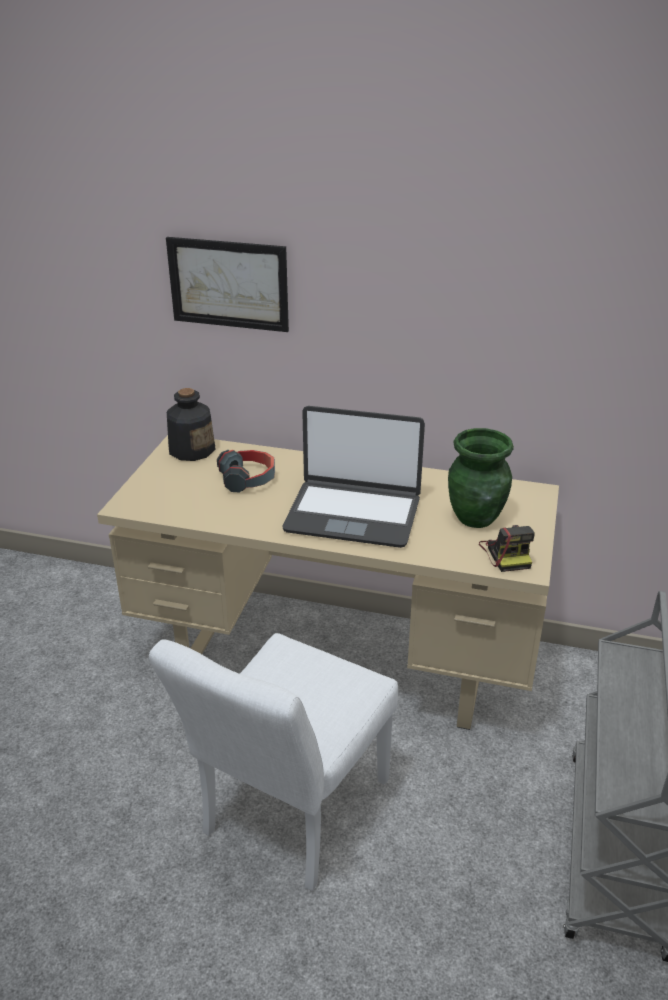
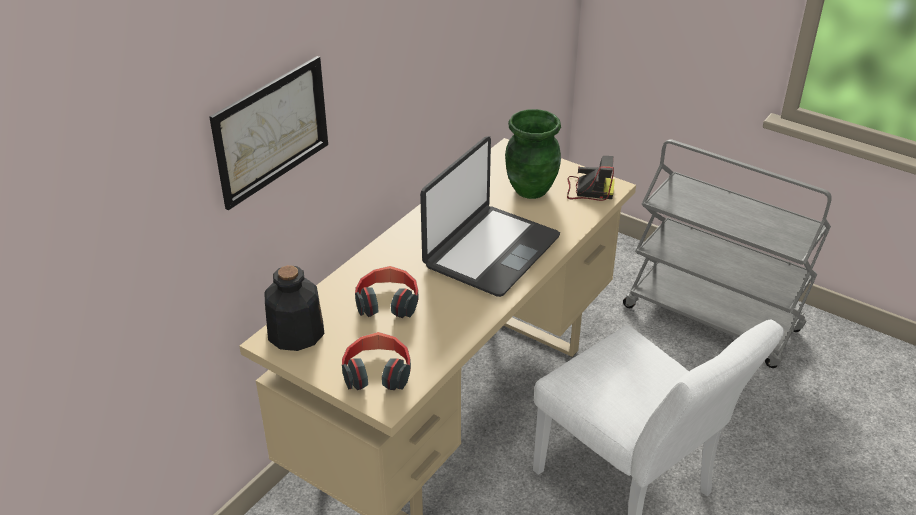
camera: 70 degrees left, 5 degrees up
none -> headphones [342,332,411,390]

